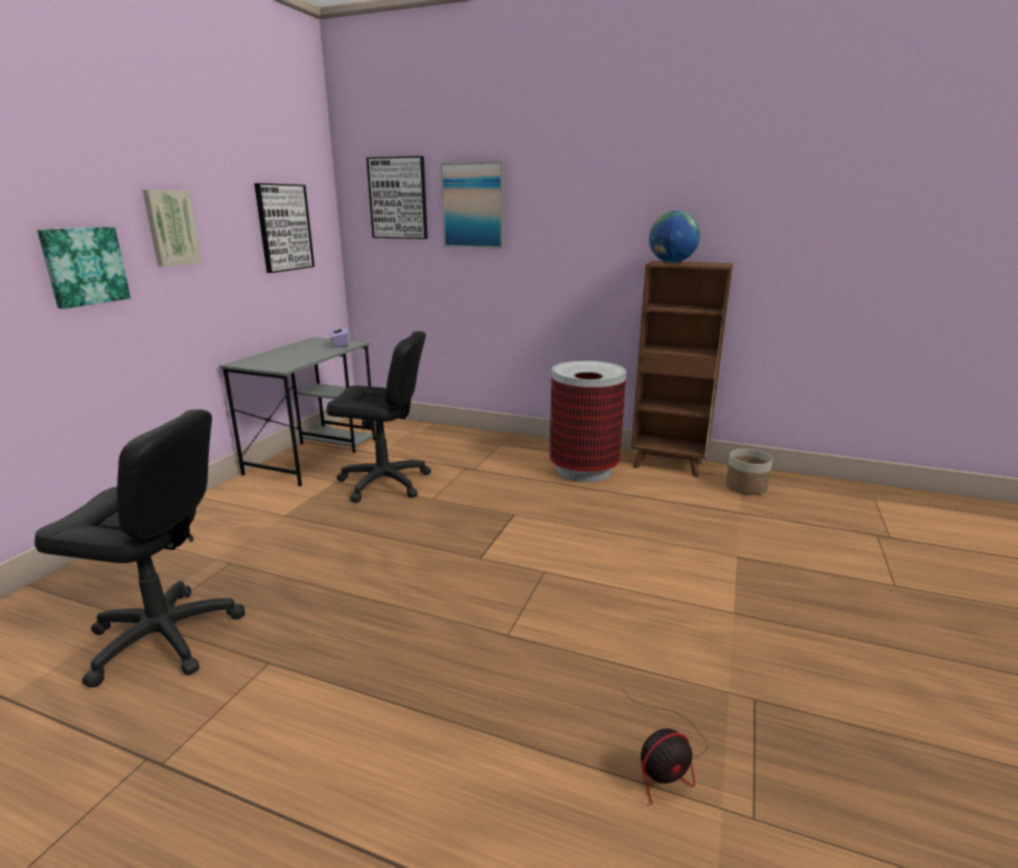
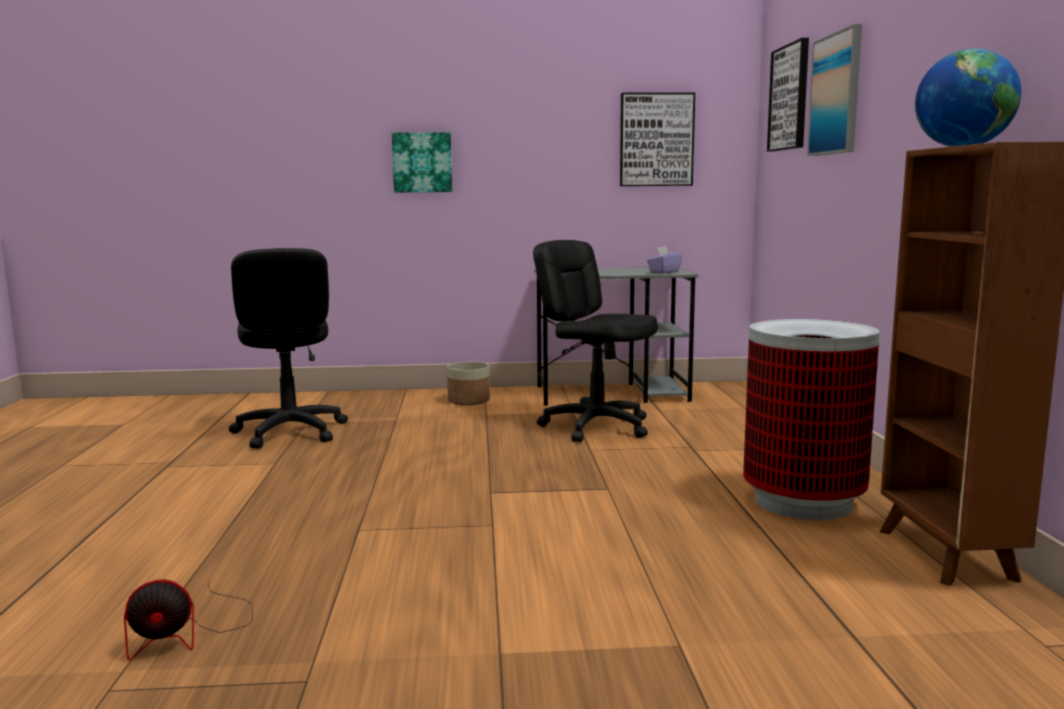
camera: 65 degrees right, 10 degrees down
picture [143,190,202,267] -> none
black office chair [326,331,431,503] -> black office chair turned 150 degrees clockwise [533,240,658,442]
fan [622,689,708,805] -> fan turned 60 degrees counterclockwise [124,579,252,661]
planter [726,449,773,495] -> planter moved to [447,361,490,405]

